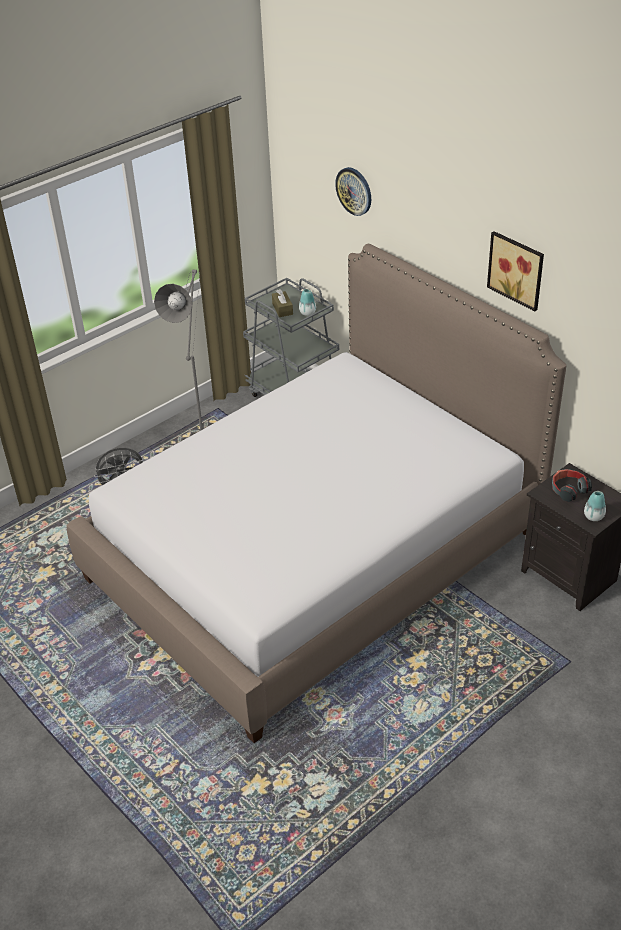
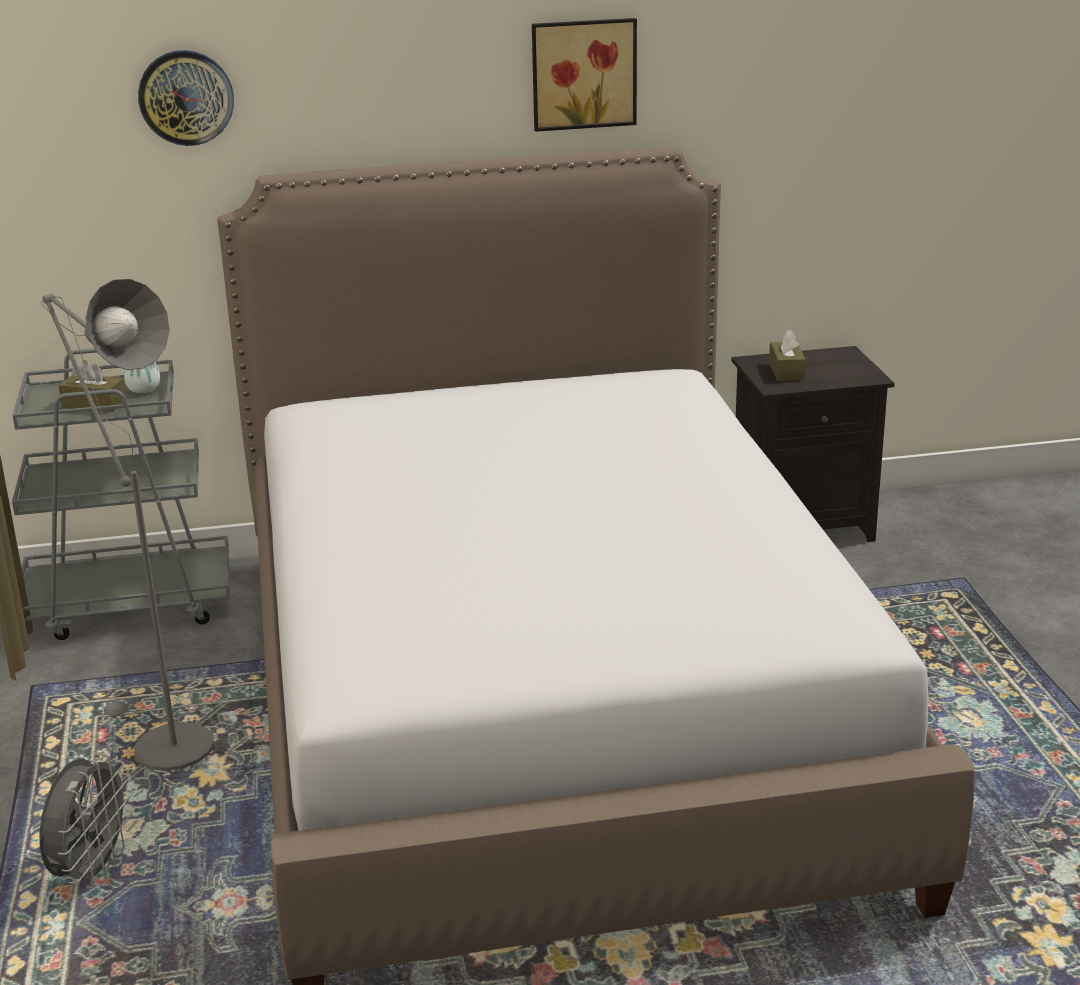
camera: 60 degrees left, 15 degrees down
headphones [552,469,592,502] -> brown tissue box [769,330,806,381]
vase [584,491,606,521] -> none

